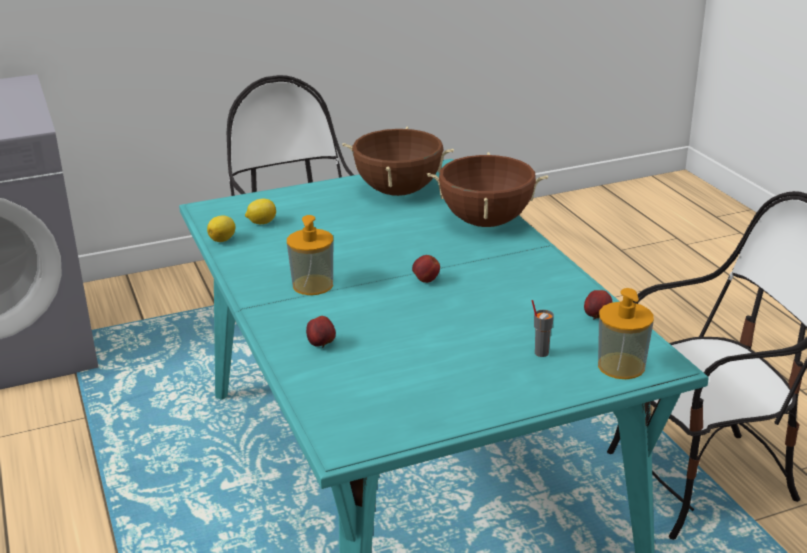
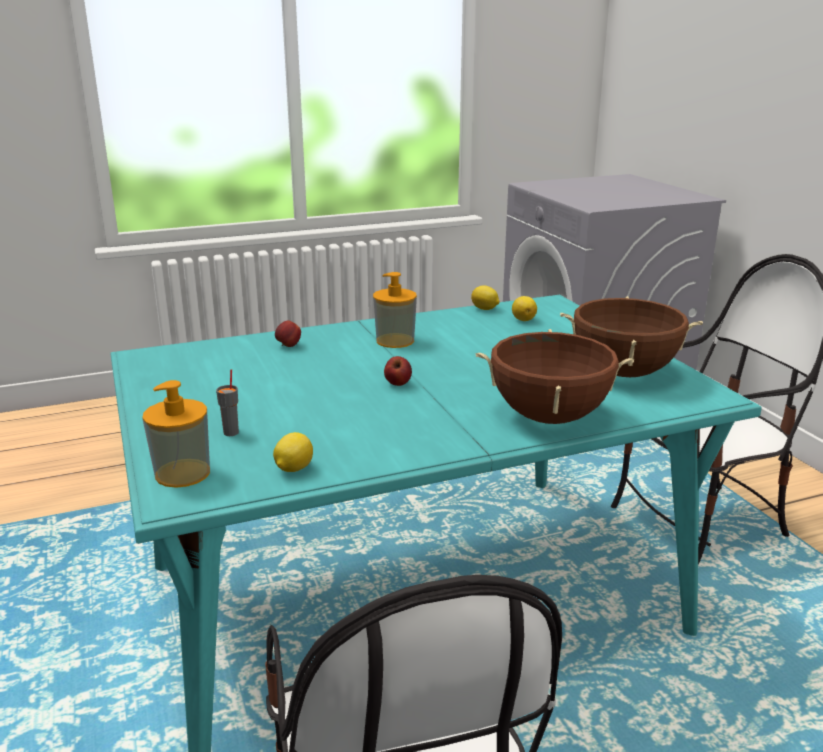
camera: 90 degrees right, 5 degrees down
apple [584,290,613,319] -> lemon [273,432,313,472]

